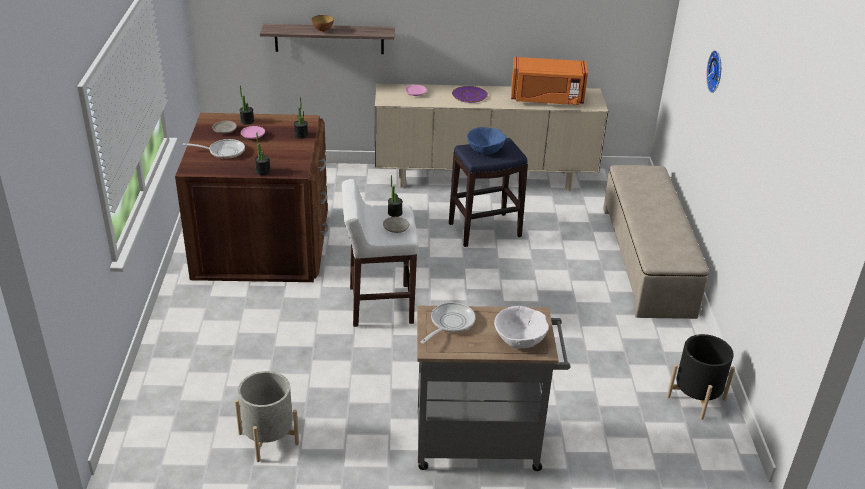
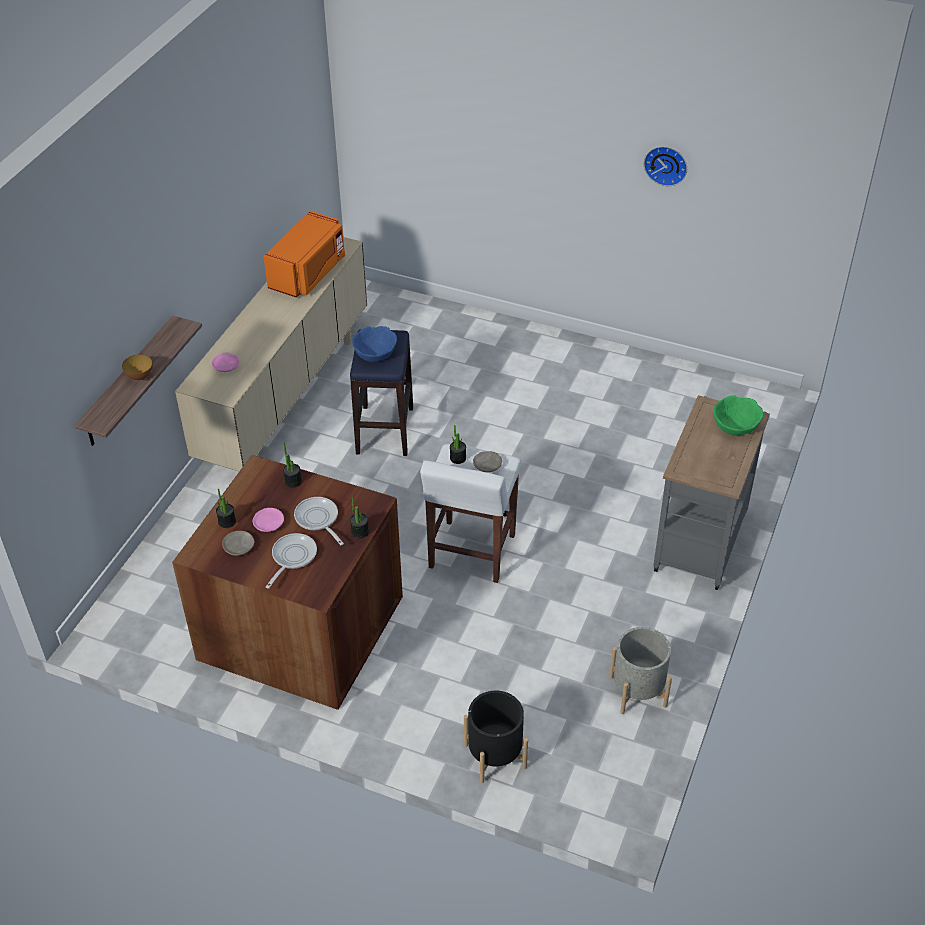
camera: 65 degrees left, 10 degrees up
frying pan [421,302,476,344] -> frying pan moved to [294,497,344,545]
purple plate [452,86,488,103] -> none
white bowl [494,306,549,349] -> green bowl [714,395,763,435]
beige bench [603,165,709,319] -> none
black planter [667,334,735,420] -> black planter moved to [464,691,528,783]
wall clock [706,50,721,93] -> wall clock moved to [644,146,687,186]

